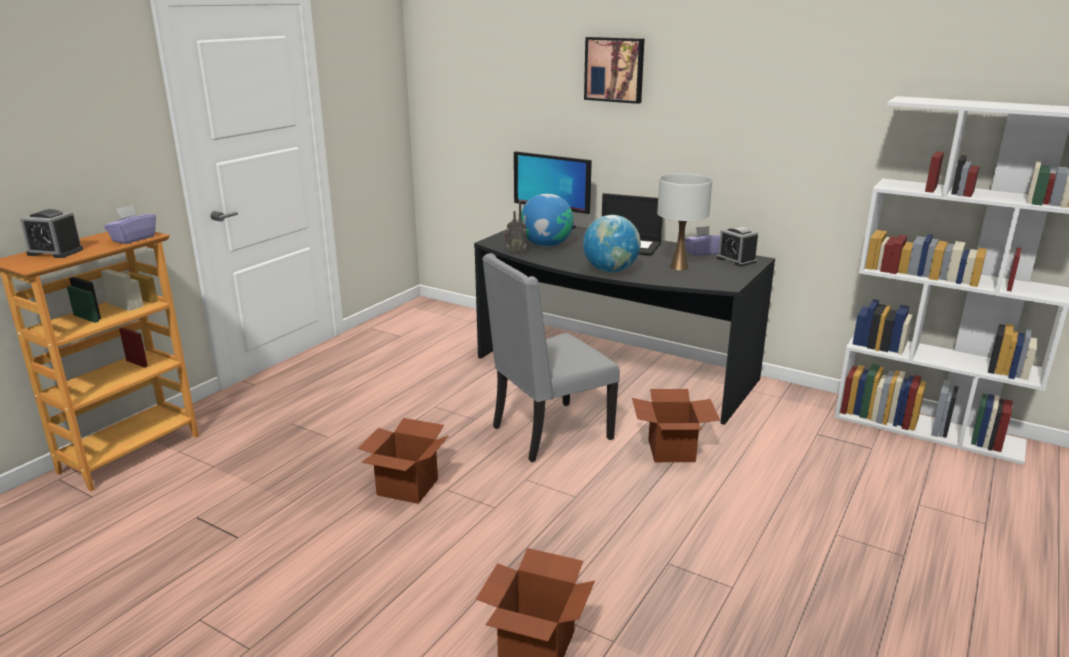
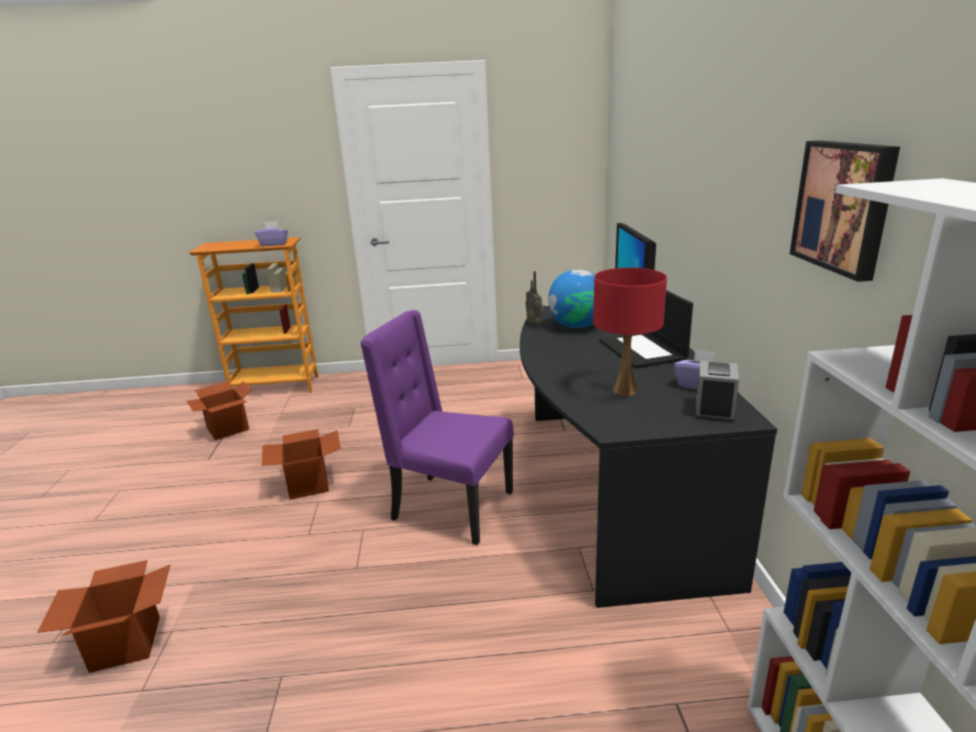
camera: 55 degrees right, 0 degrees up
alarm clock [20,209,84,258] -> none
grey chair [482,253,620,462] -> purple chair [360,310,514,545]
globe [583,215,641,272] -> none
picture [584,37,645,104] -> picture moved to [790,140,900,282]
cardboard box [632,389,720,462] -> cardboard box moved to [186,381,252,440]
white table lamp [657,173,712,270] -> red table lamp [593,268,667,396]

